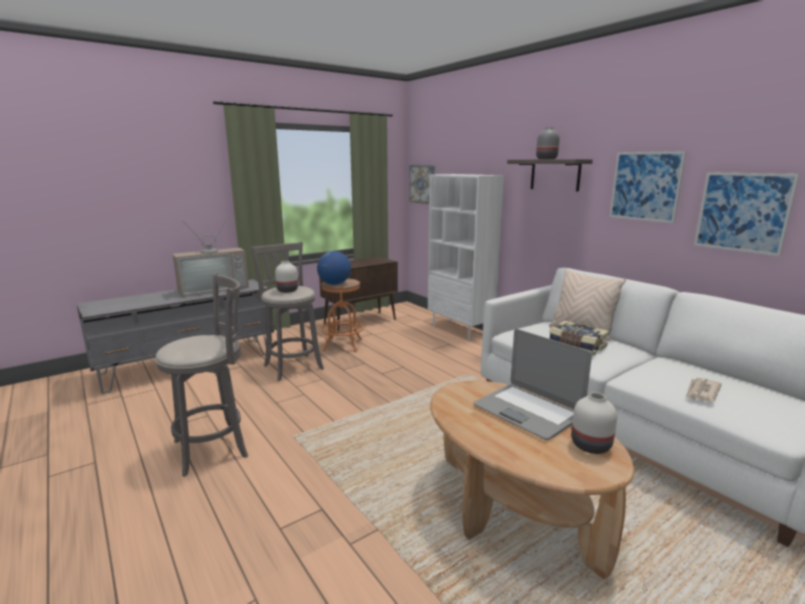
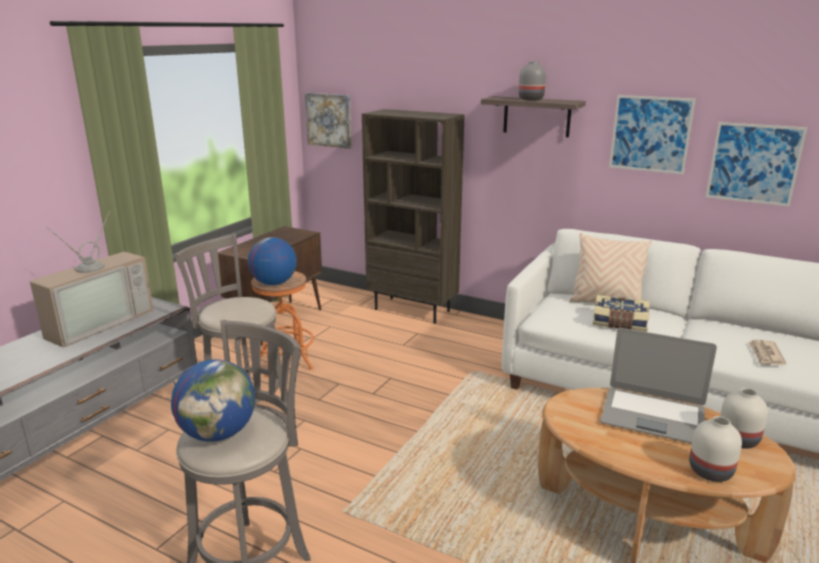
camera: 25 degrees left, 5 degrees up
white vase [275,261,298,293] -> white vase moved to [689,416,742,482]
white bookcase [428,174,504,341] -> brown bookcase [362,109,465,324]
none -> globe [171,359,255,442]

